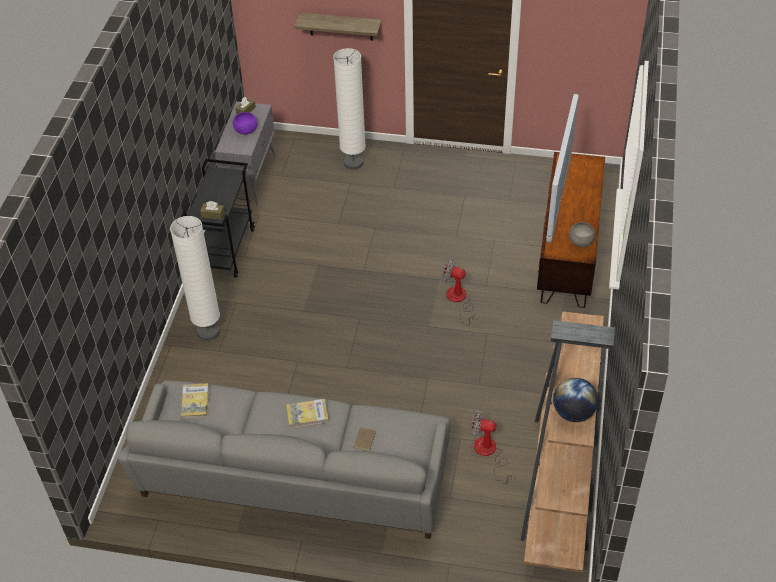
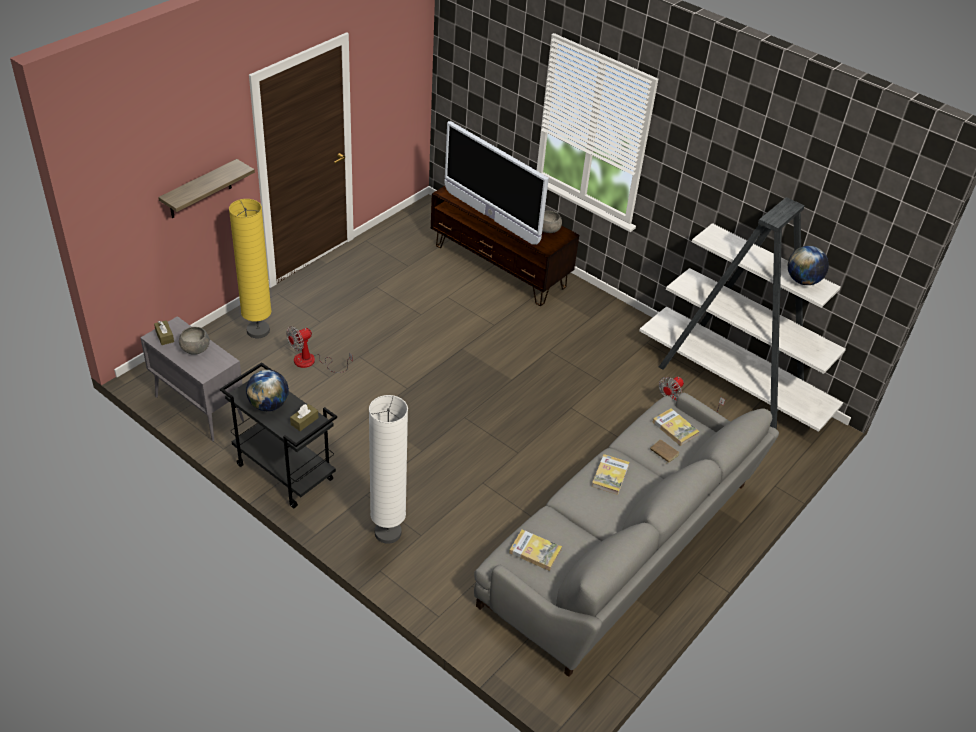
camera: 65 degrees left, 5 degrees down
purple bowl [233,112,258,135] -> grey bowl [179,327,210,355]
white floor lamp [333,48,366,170] -> yellow floor lamp [229,199,272,338]
fan [442,259,475,326] -> fan moved to [286,326,353,373]
brown bookcase [521,311,615,572] -> white bookcase [639,197,846,432]
none -> globe [246,370,289,411]
none -> book [652,408,700,446]

